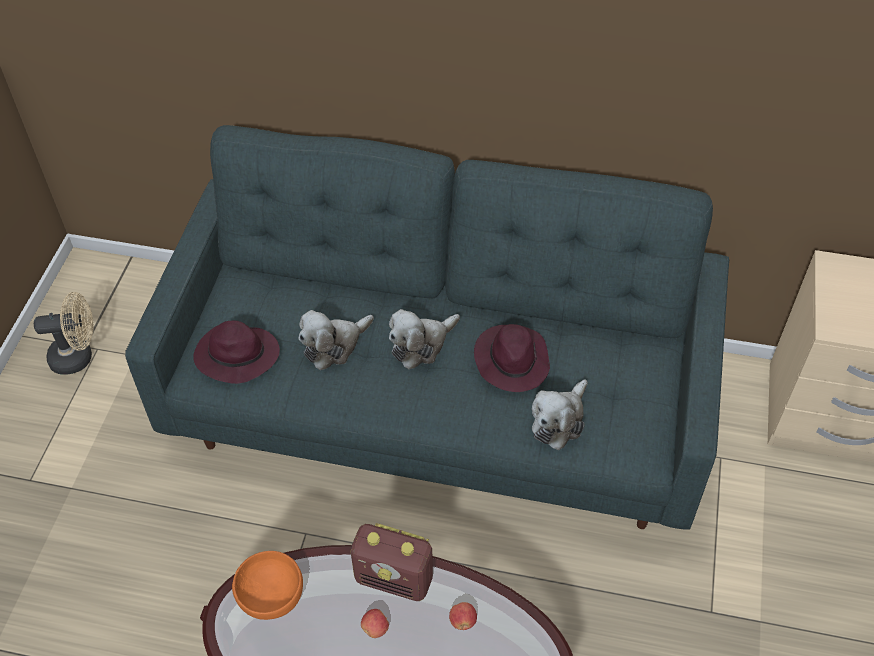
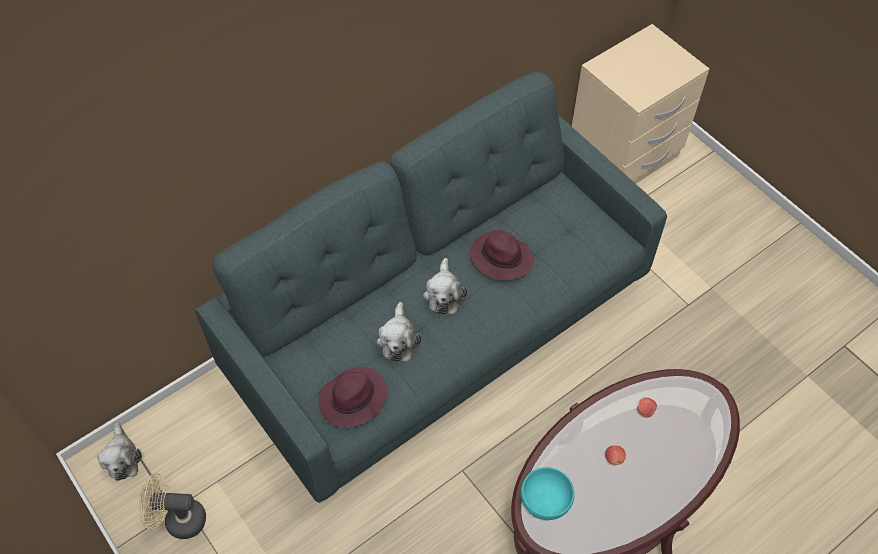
camera: 50 degrees left, 5 degrees up
beige fan [34,292,93,374] -> beige fan turned 120 degrees counterclockwise [138,473,206,539]
orange bowl [232,551,303,620] -> turquoise bowl [520,467,575,520]
radio [350,523,433,601] -> none
plush toy [532,380,588,450] -> plush toy moved to [97,422,142,481]

